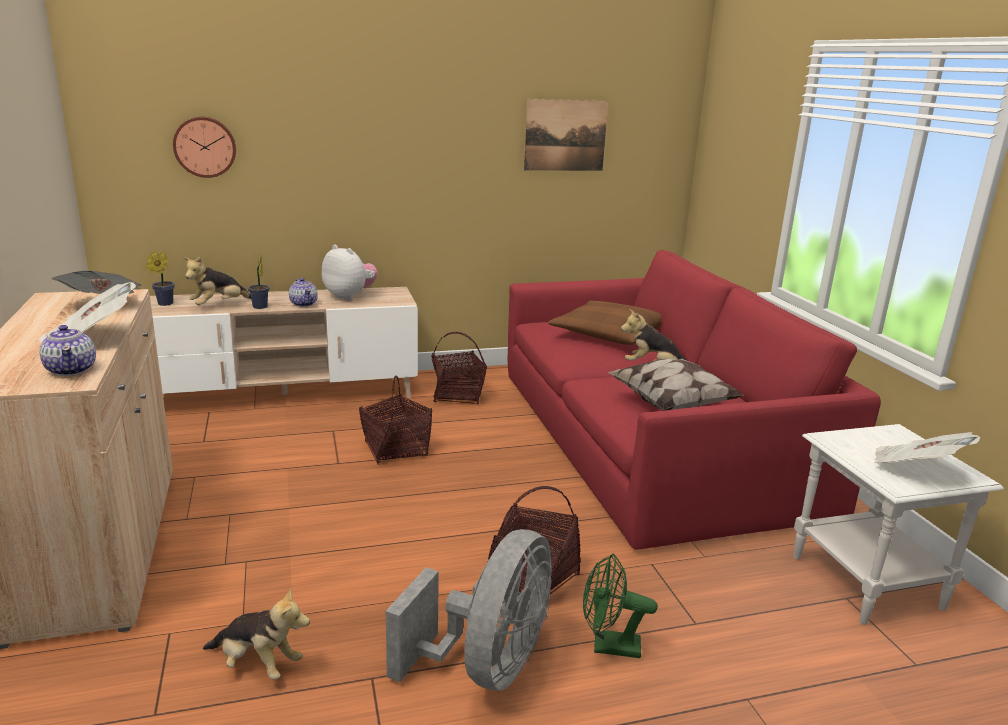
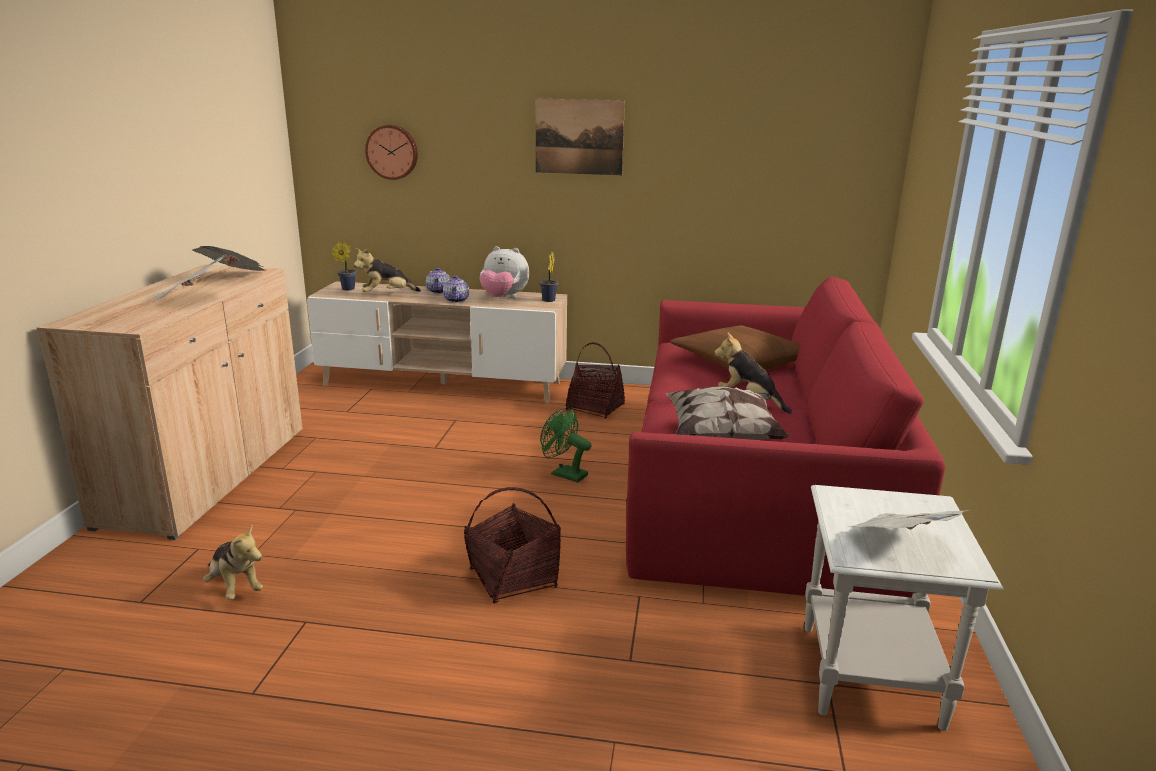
camera: 25 degrees right, 0 degrees up
teapot [39,325,96,376] -> teapot moved to [426,267,450,294]
potted plant [248,254,269,309] -> potted plant moved to [540,252,558,302]
plush toy [322,245,377,301] -> plush toy turned 135 degrees clockwise [480,246,529,298]
basket [359,375,432,465] -> none
grey fan [386,529,552,691] -> none
picture [524,99,608,171] -> picture moved to [536,99,625,175]
green fan [583,553,658,658] -> green fan moved to [540,407,592,483]

